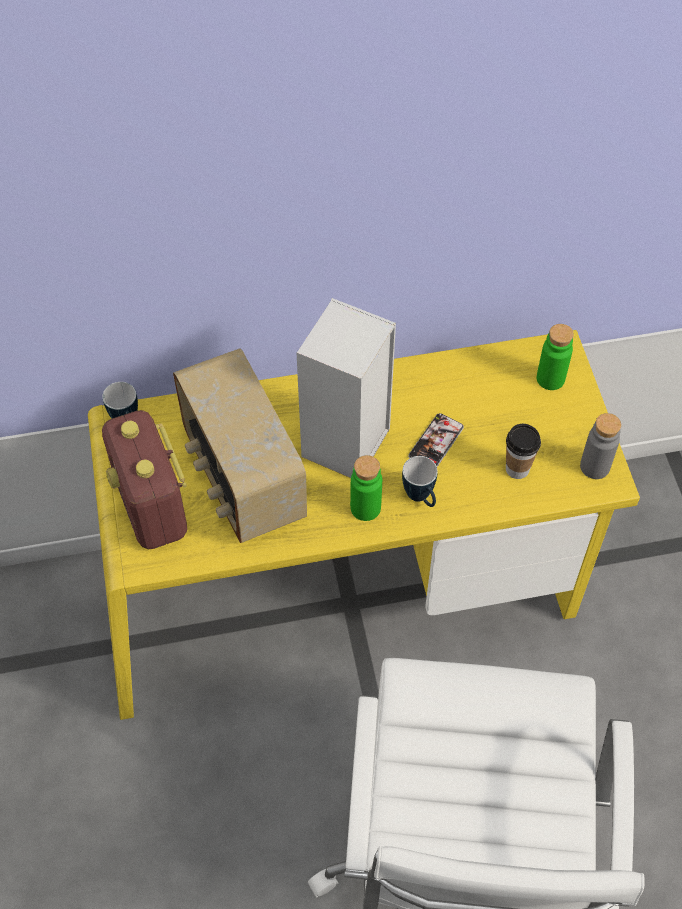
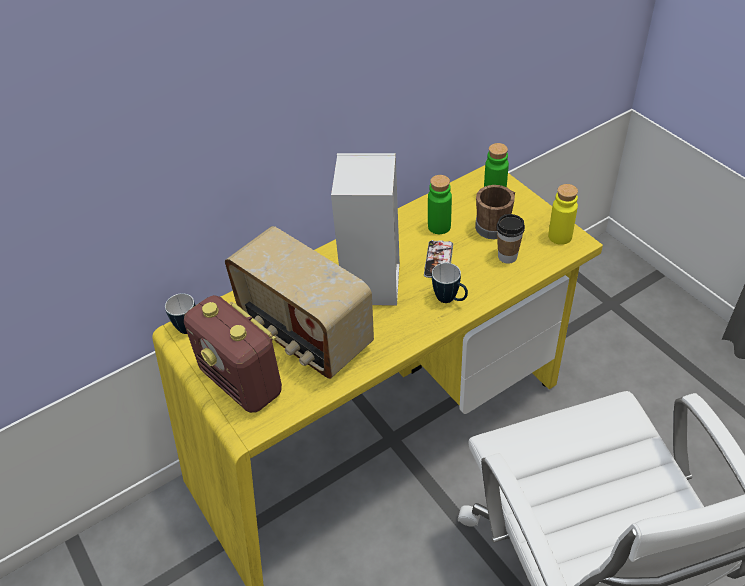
camera: 20 degrees left, 10 degrees down
green bottle [350,455,382,521] -> green bottle moved to [428,175,452,234]
grey bottle [580,413,621,479] -> yellow bottle [548,184,578,245]
none -> brown mug [475,185,515,239]

